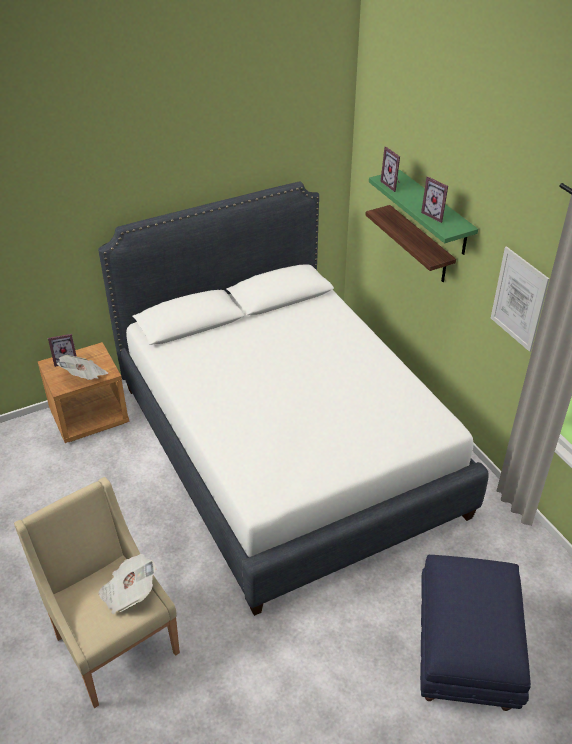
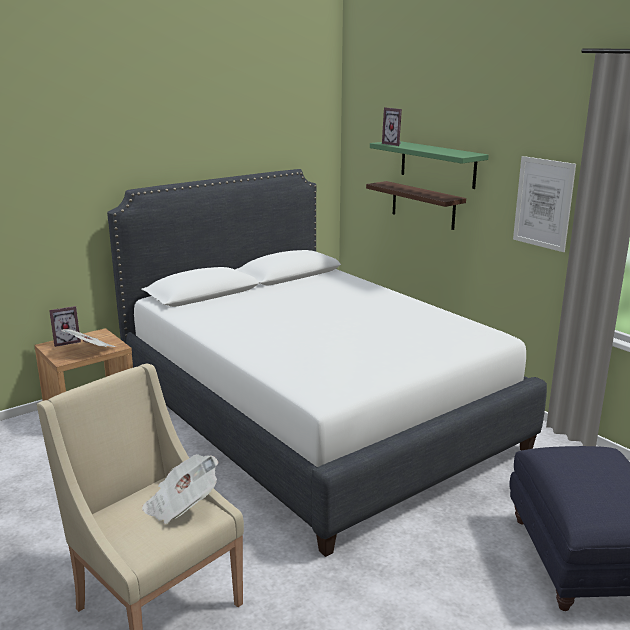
camera: 10 degrees left, 20 degrees down
picture frame [421,176,448,223] -> none

